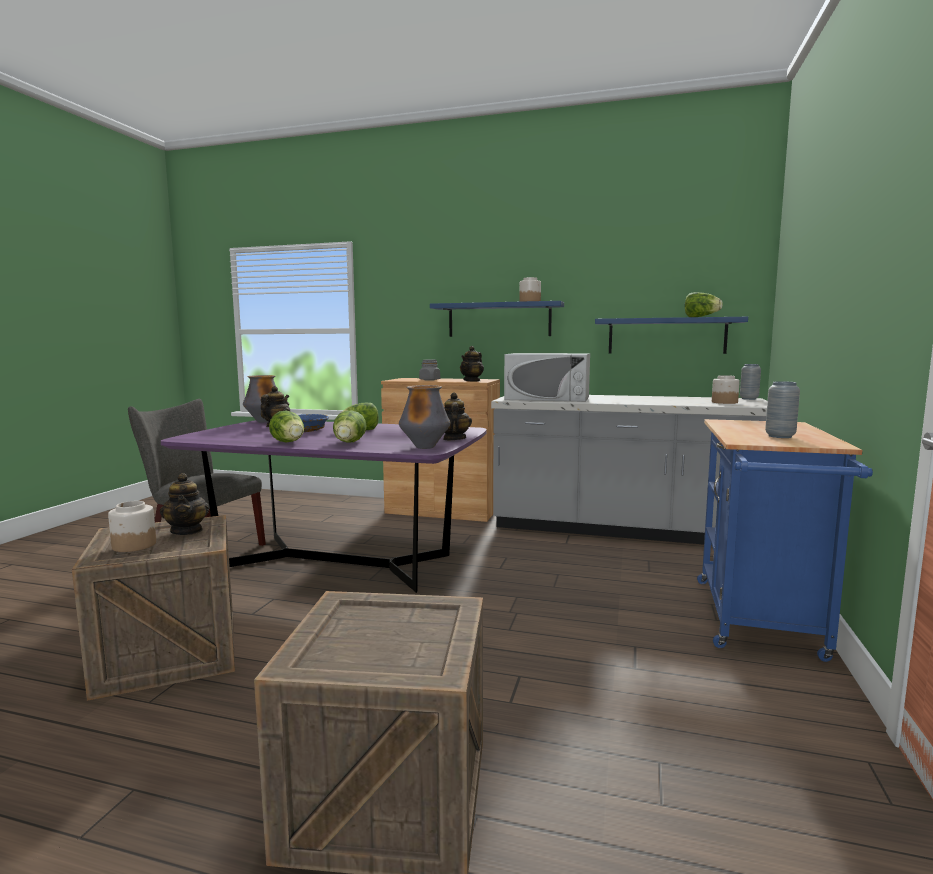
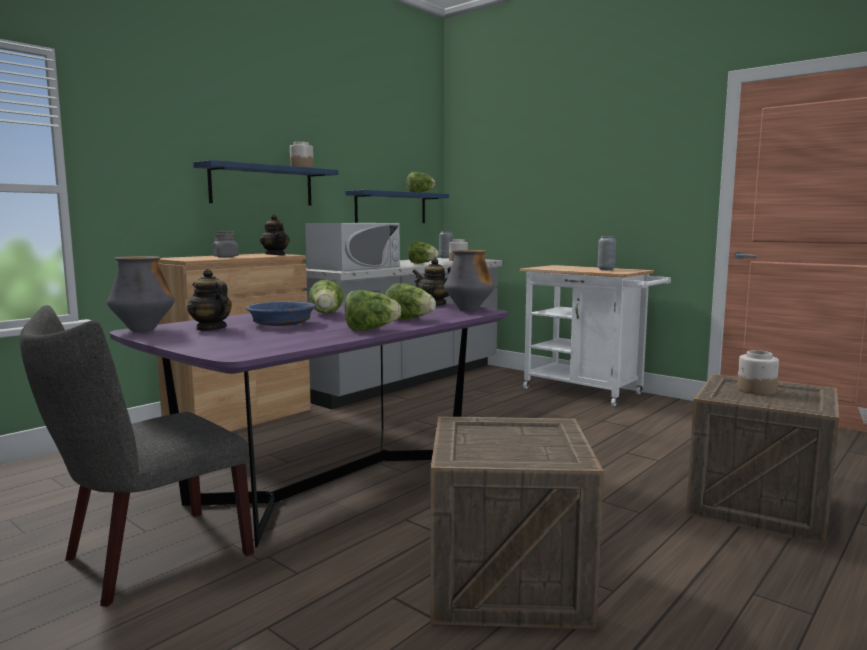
camera: 65 degrees left, 0 degrees up
jar [108,501,156,552] -> jar moved to [737,350,779,395]
teapot [160,473,210,535] -> none
blue cart [697,419,873,662] -> white cart [520,265,671,406]
none -> lettuce [407,241,439,264]

